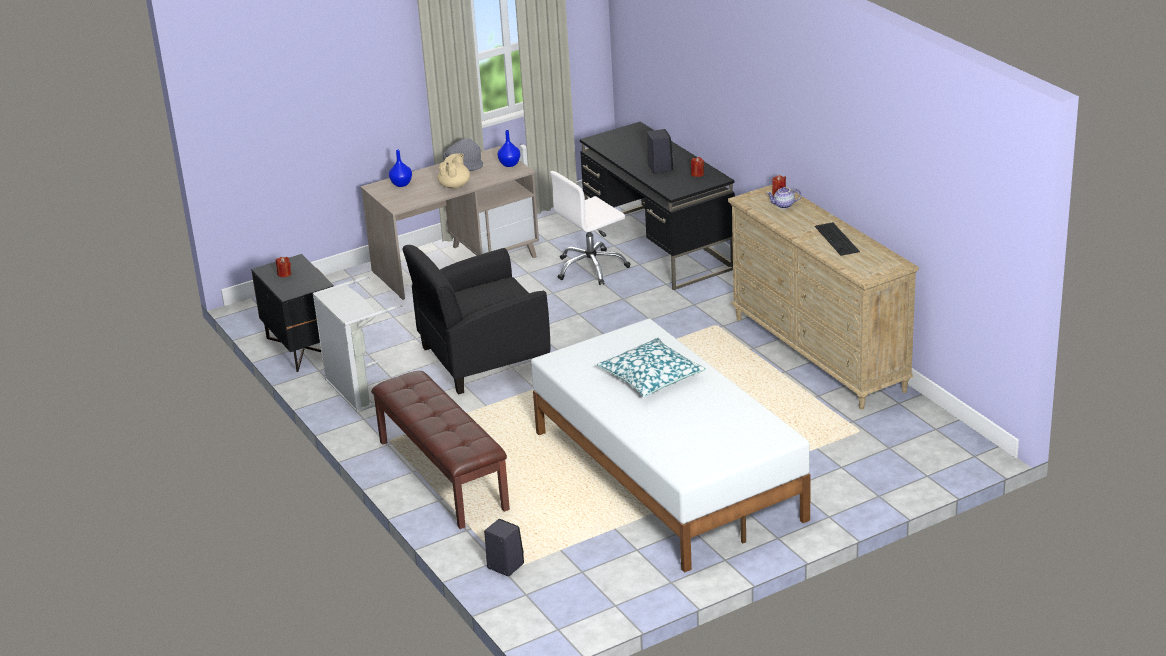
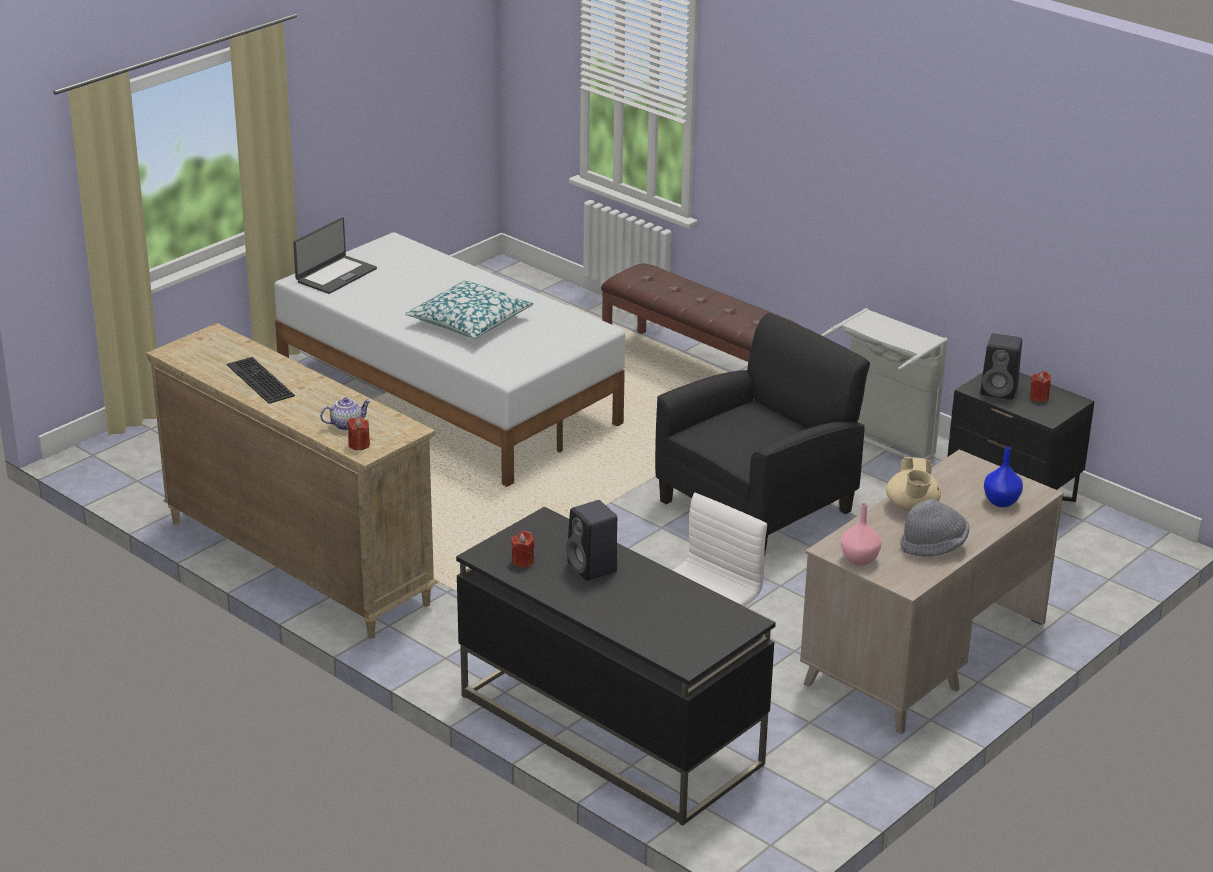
camera: 160 degrees right, 0 degrees up
black speaker [484,519,524,576] -> black speaker moved to [980,333,1022,400]
blue vase [498,130,520,167] -> pink vase [841,503,881,566]
none -> laptop [293,217,377,294]

